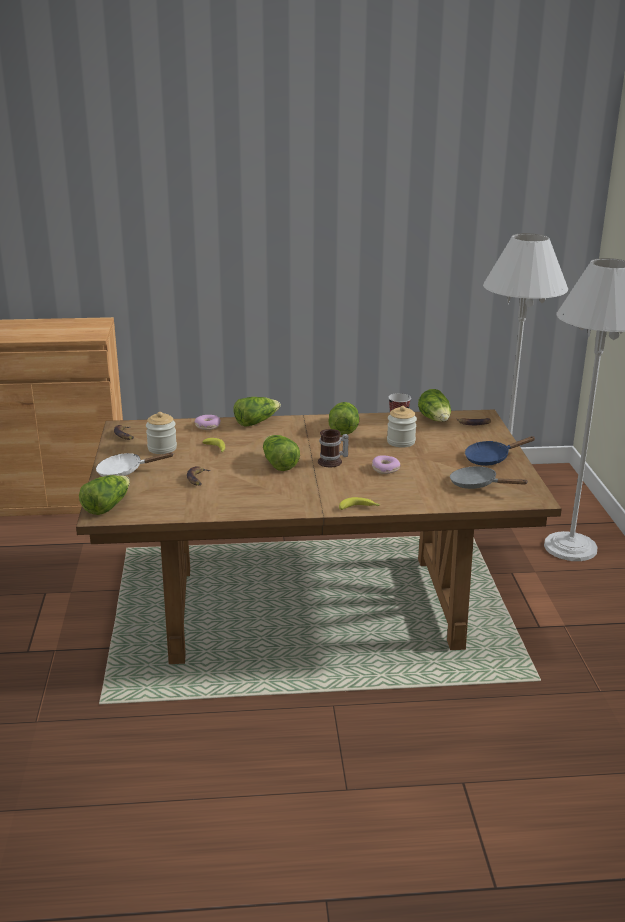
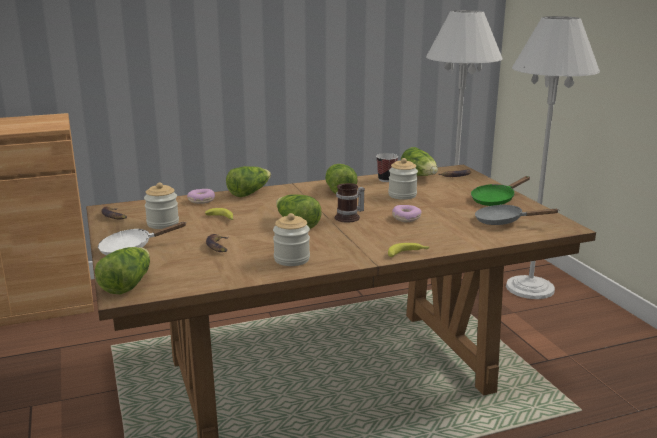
camera: 15 degrees left, 5 degrees down
blue frying pan [465,436,535,466] -> green frying pan [471,176,530,206]
none -> jar [273,213,310,266]

